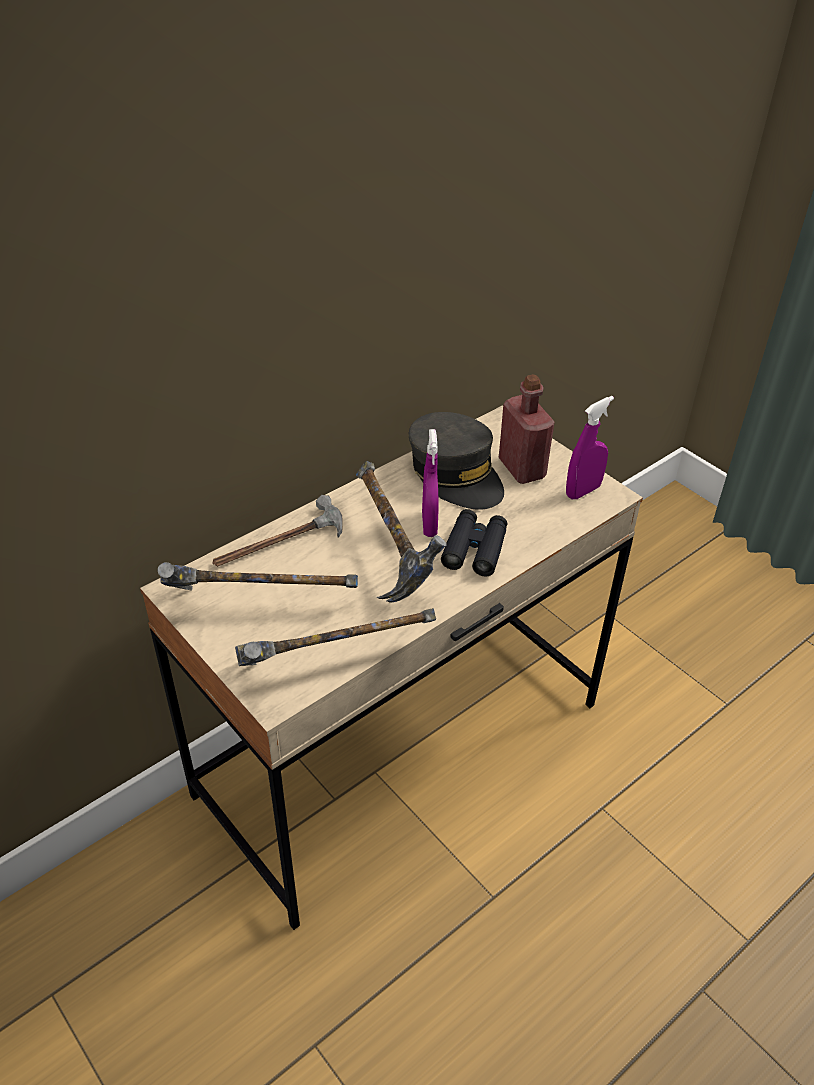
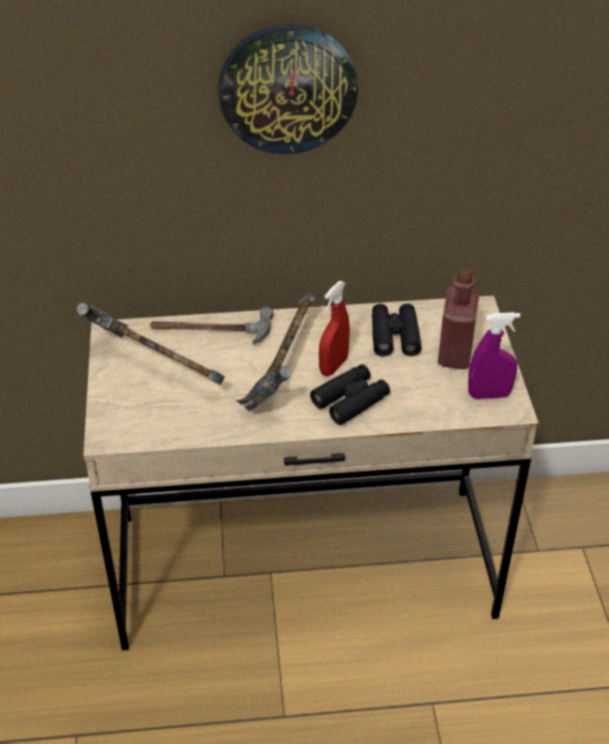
camera: 35 degrees right, 0 degrees up
hammer [235,608,436,666] -> none
grey cap [409,412,504,510] -> black binoculars [372,303,422,357]
purple spray bottle [422,429,439,537] -> red spray bottle [319,281,350,376]
none -> wall clock [218,23,358,154]

